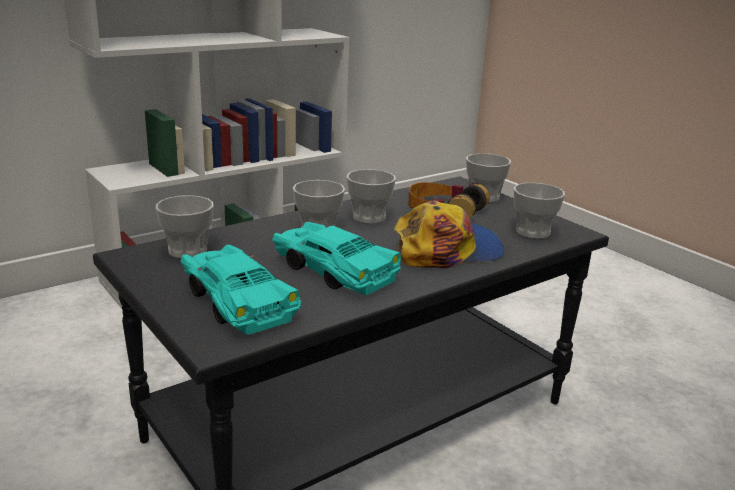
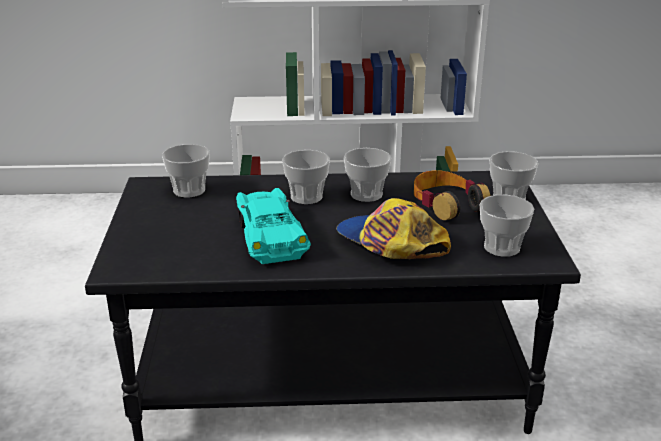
camera: 35 degrees right, 5 degrees up
turquoise toy car [180,245,302,335] -> none
cap [394,200,504,268] -> cap turned 150 degrees counterclockwise [336,198,451,259]

